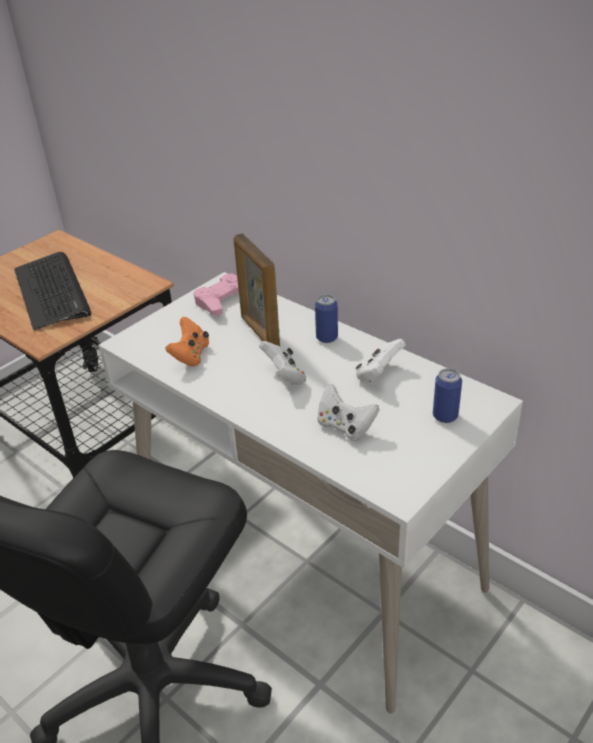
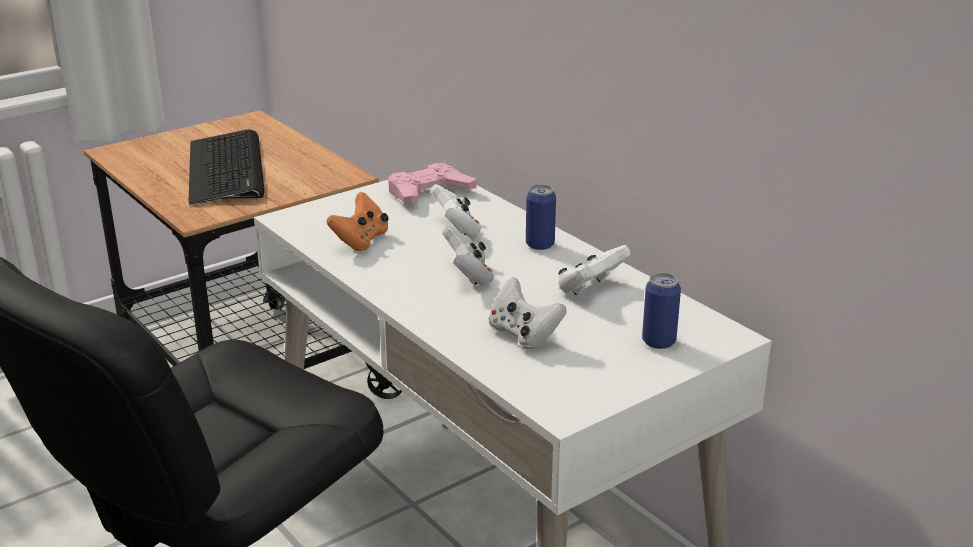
camera: 10 degrees right, 10 degrees down
picture frame [233,234,280,346] -> white game controller [430,184,481,237]

